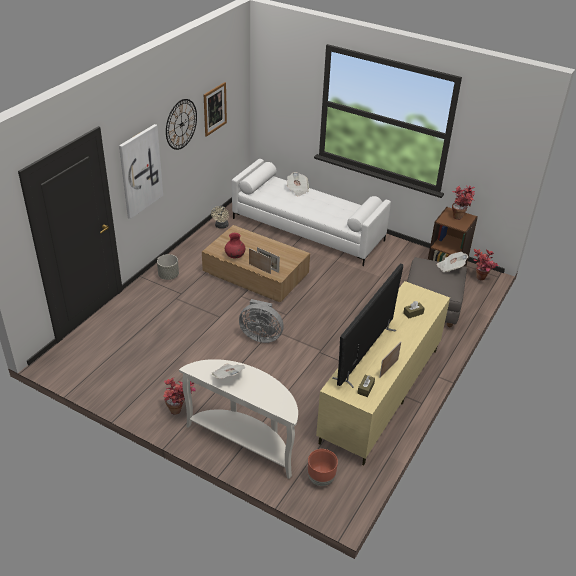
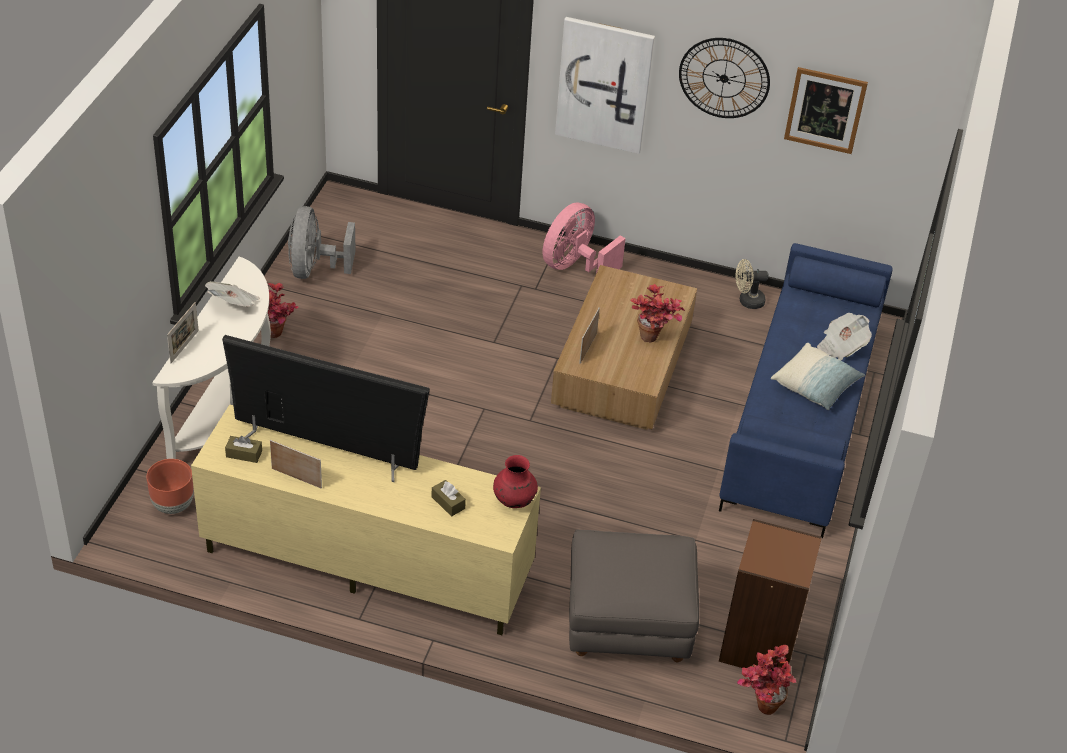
camera: 75 degrees right, 5 degrees up
grey planter [157,254,179,280] -> pink fan [543,202,626,273]
red vase [225,233,245,258] -> red vase moved to [493,455,538,508]
white sofa [232,159,391,266] -> blue sofa [719,243,893,539]
grey fan [239,299,284,343] -> grey fan moved to [288,206,356,279]
picture frame [249,248,271,274] -> picture frame moved to [167,302,199,363]
newspaper [437,252,468,272] -> none
potted plant [452,186,475,220] -> potted plant moved to [630,284,685,343]
none -> pillow [771,343,865,410]

